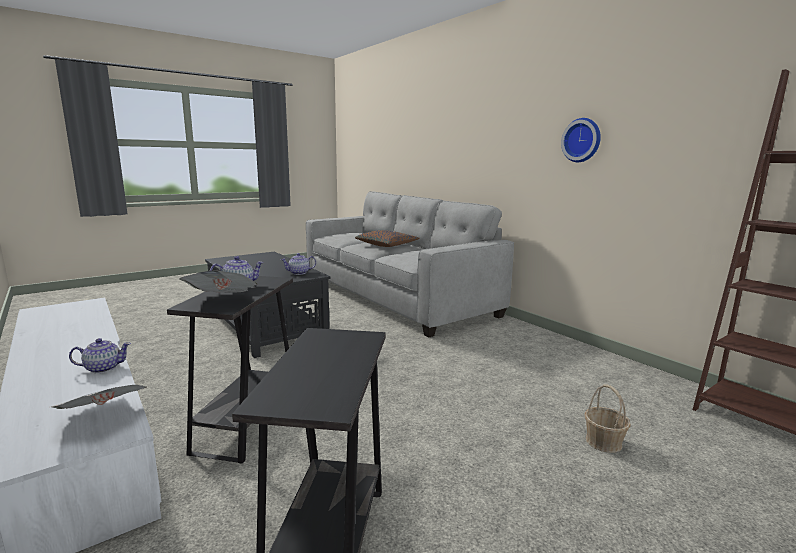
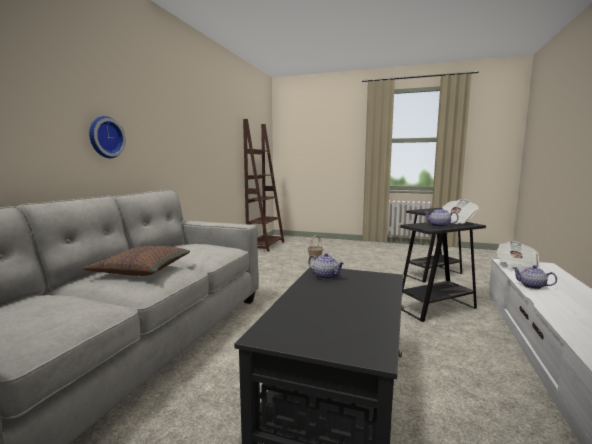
camera: 125 degrees left, 5 degrees down
wall clock [561,118,601,162] -> wall clock moved to [89,116,126,158]

